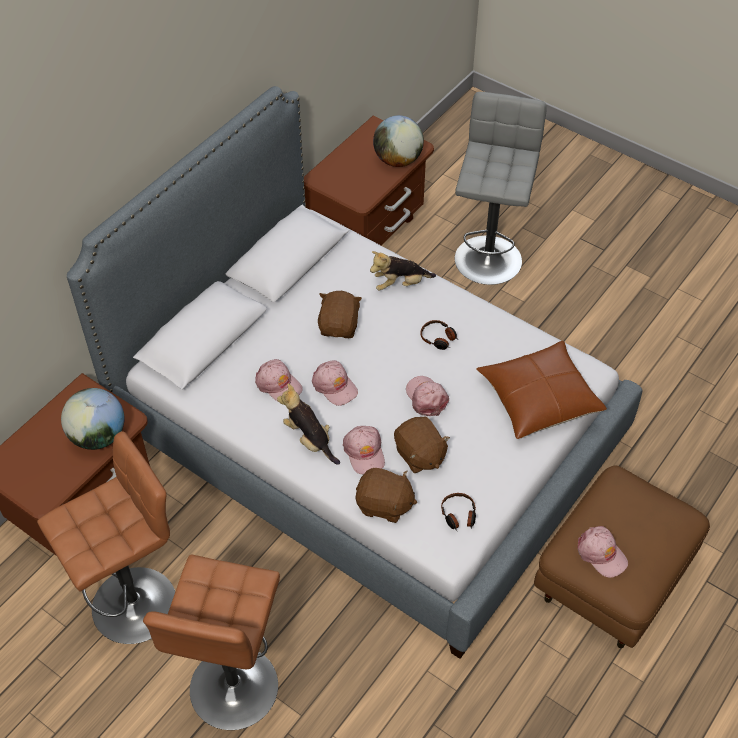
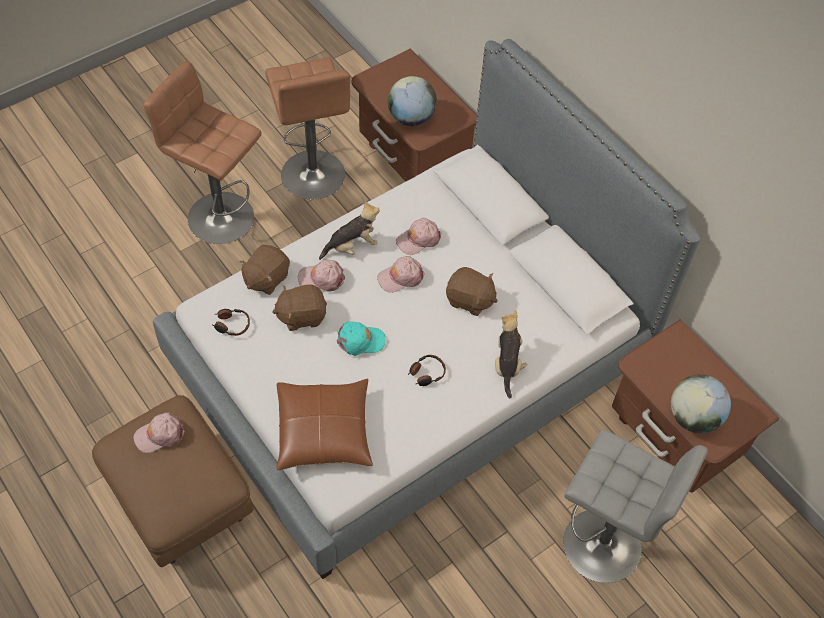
camera: 105 degrees right, 5 degrees up
pink cap [406,376,449,416] -> turquoise cap [337,321,386,356]

